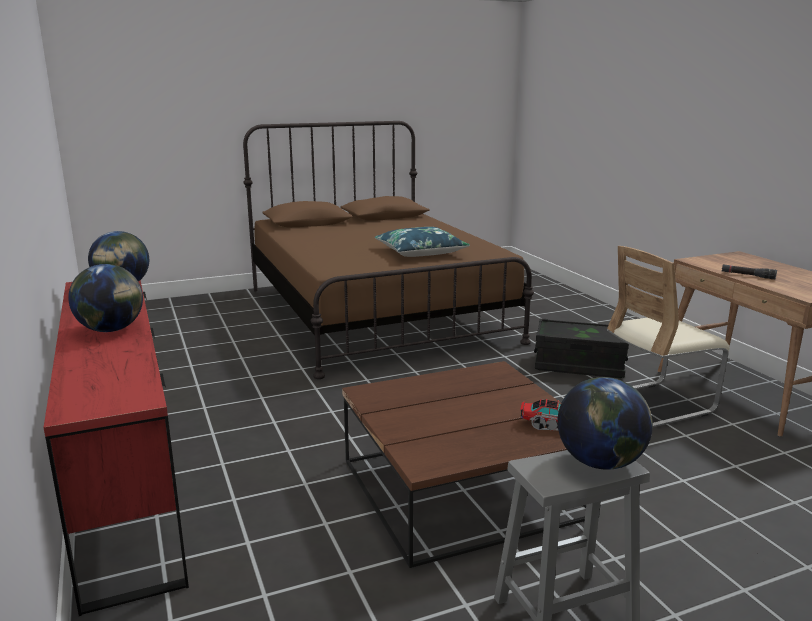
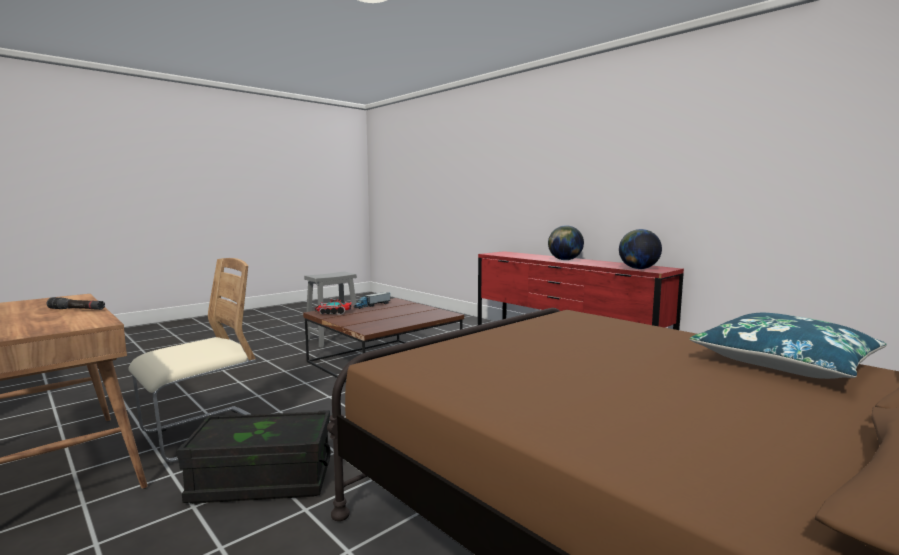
camera: 160 degrees right, 10 degrees down
blue pillow [374,227,470,257] -> blue pillow moved to [690,313,887,379]
globe [558,377,653,470] -> none
none -> toy truck [353,292,390,309]

